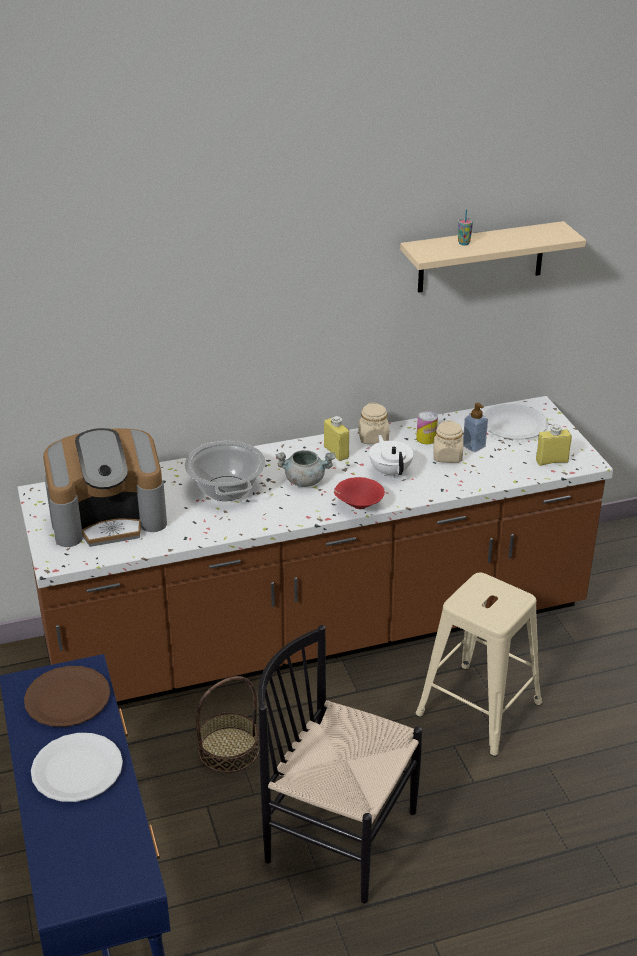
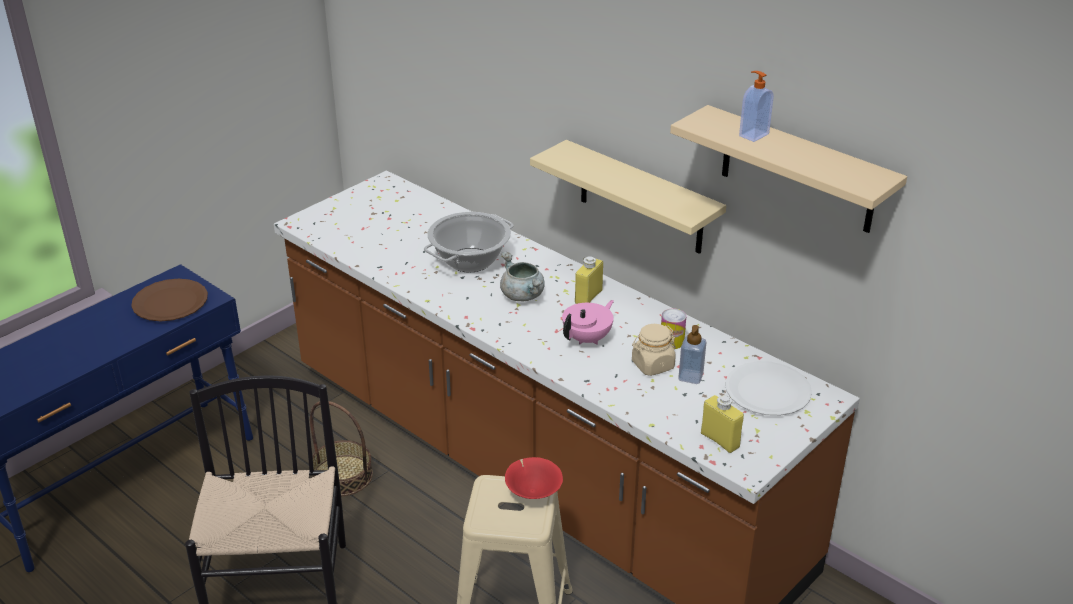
camera: 60 degrees right, 0 degrees up
white plate [31,733,123,802] -> none
coffee machine [43,428,167,547] -> none
red bowl [334,477,385,509] -> red bowl moved to [505,457,563,499]
beige jar [358,403,389,444] -> none
white teapot [369,435,414,478] -> pink teapot [562,300,614,345]
cup [458,209,473,246] -> soap dispenser [739,71,774,142]
none -> beige shelf [530,140,726,254]

